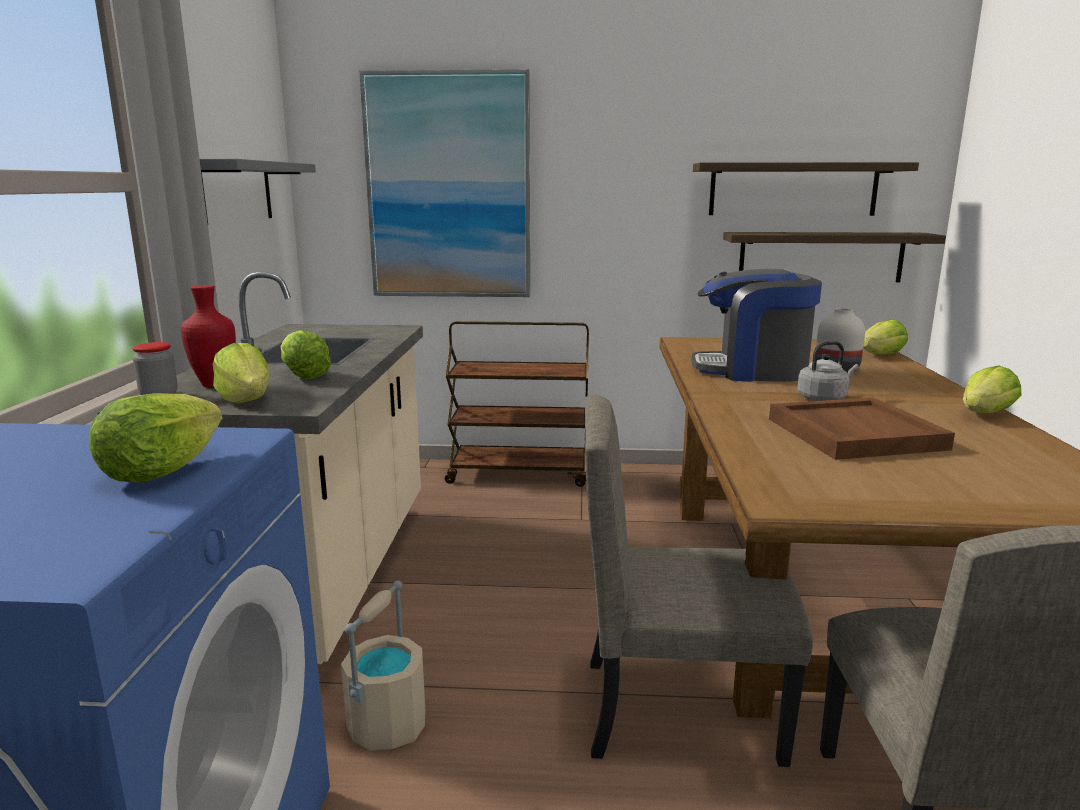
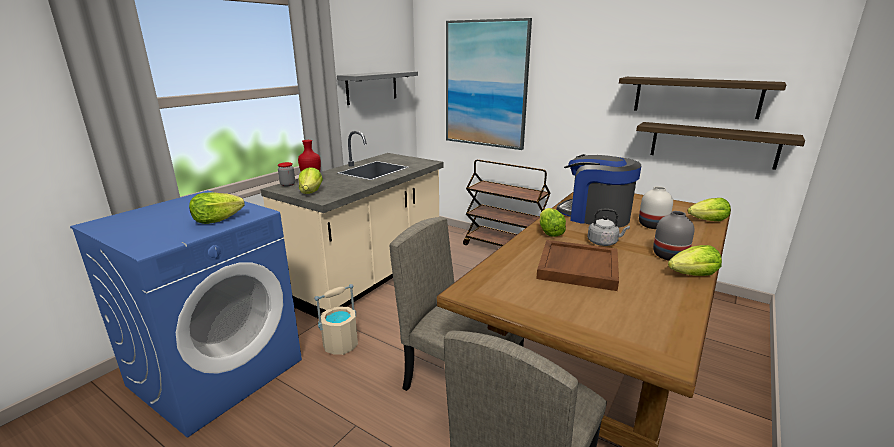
camera: 30 degrees right, 5 degrees up
lettuce [281,330,331,379] -> lettuce moved to [540,208,566,237]
none -> grey vase [653,211,694,261]

